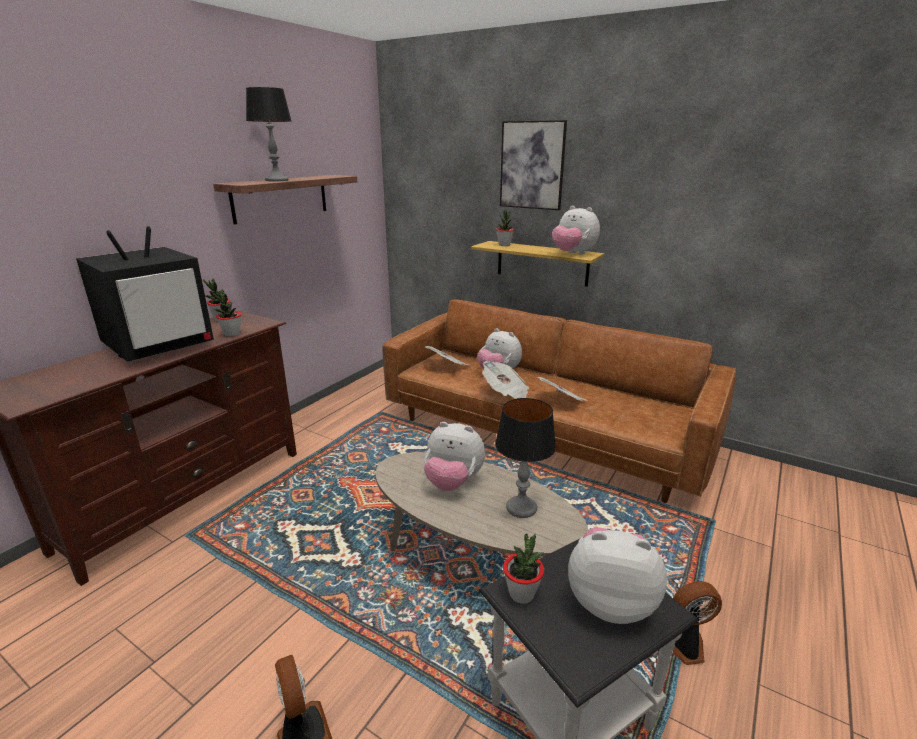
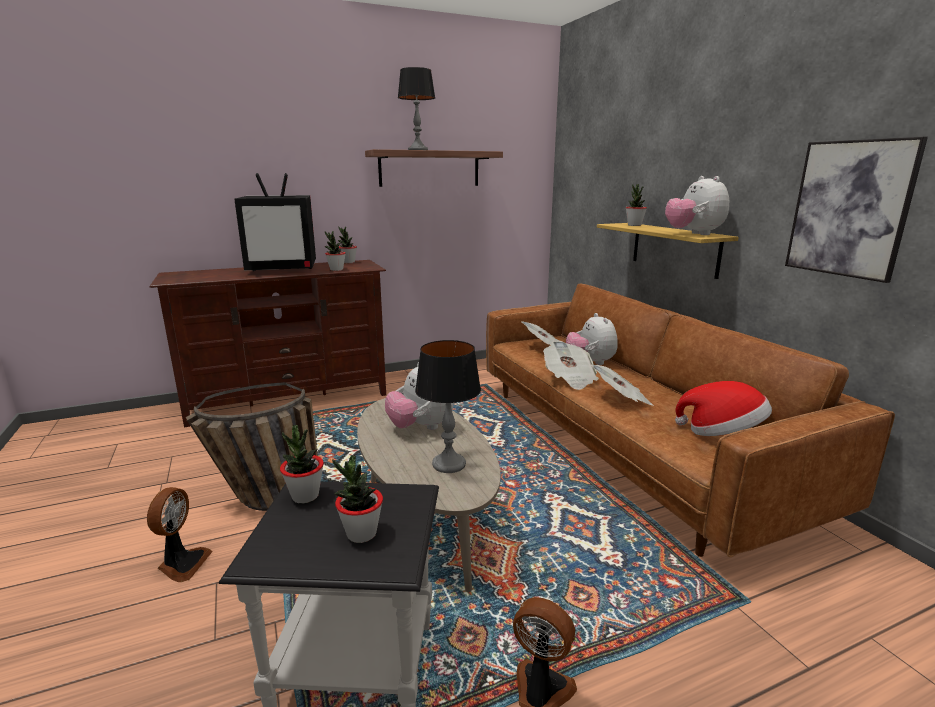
camera: 35 degrees right, 5 degrees down
picture [500,120,567,210] -> picture moved to [785,136,928,283]
plush toy [568,527,667,624] -> potted plant [332,455,383,543]
none -> basket [186,382,318,511]
none -> hat [675,381,772,436]

